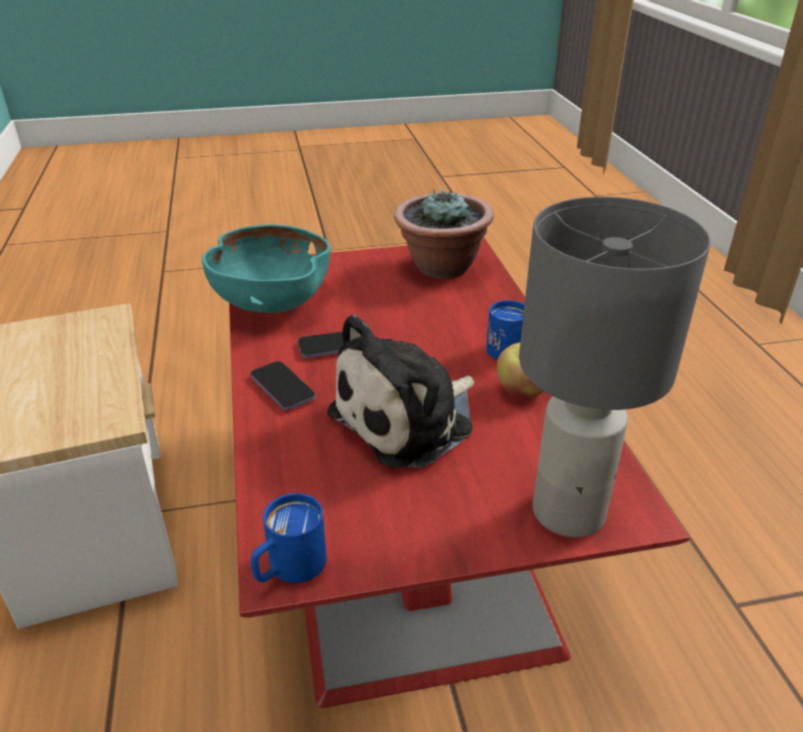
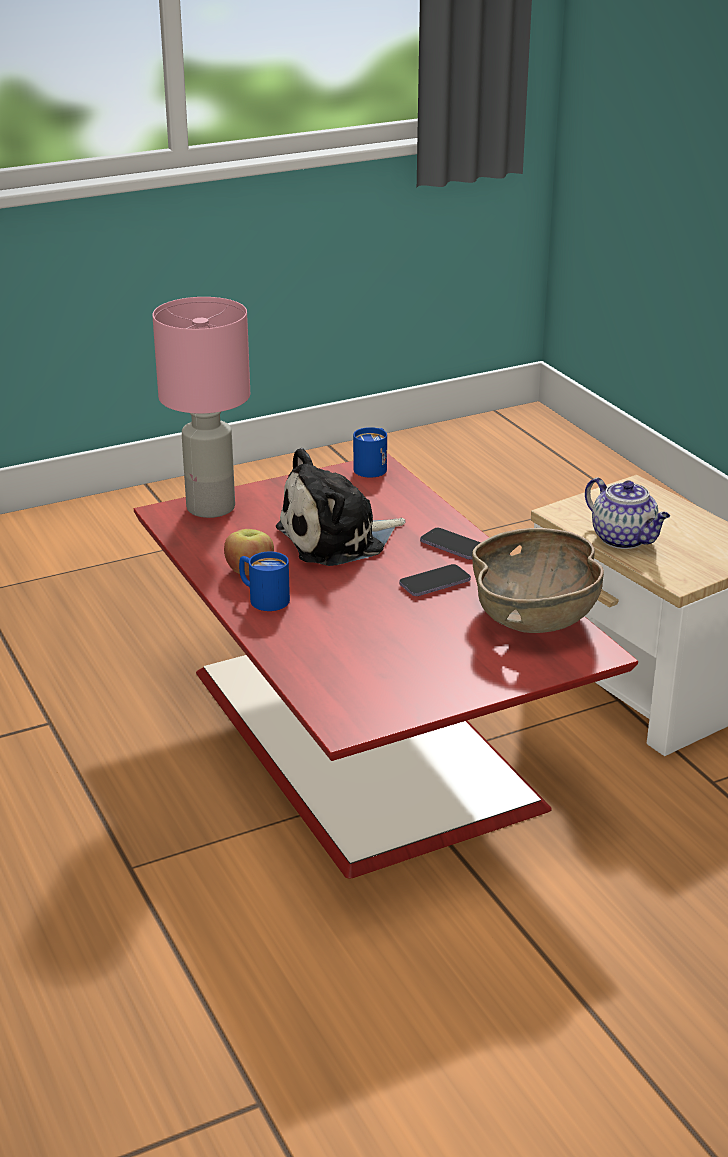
camera: 165 degrees right, 5 degrees down
turquoise bowl [202,224,331,313] -> brown bowl [472,528,604,633]
plush toy [327,314,474,468] -> plush toy turned 150 degrees counterclockwise [276,448,405,566]
potted plant [394,188,494,279] -> none
grey table lamp [519,197,711,538] -> pink table lamp [152,297,250,518]
none -> teapot [585,477,670,549]

